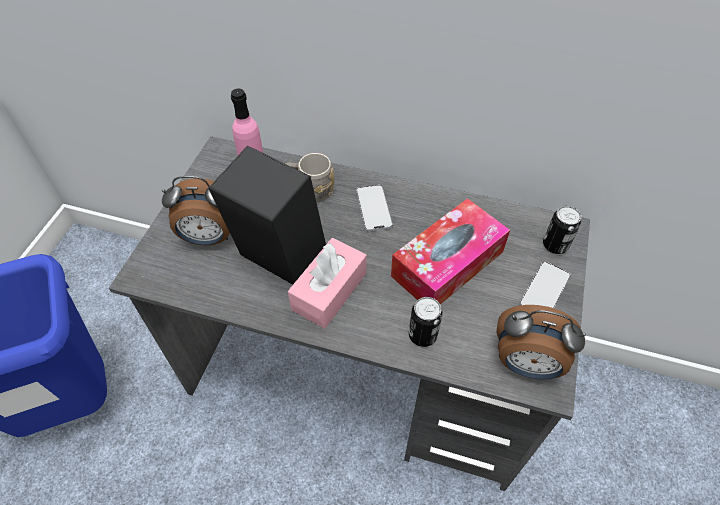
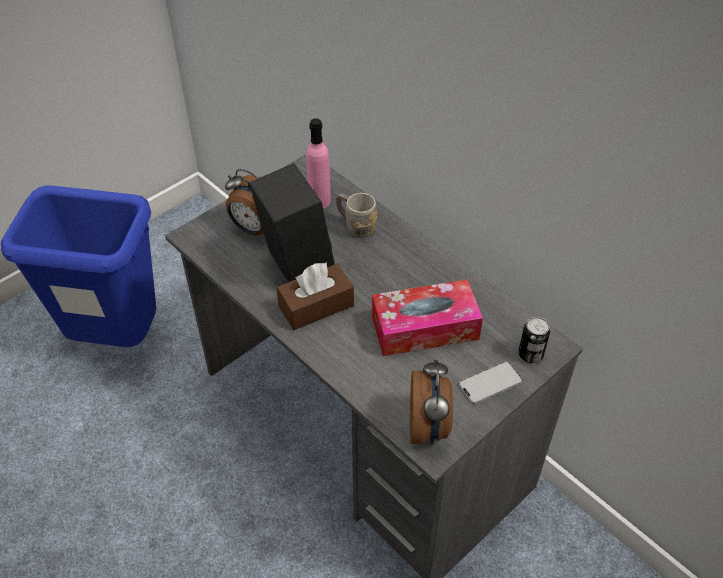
camera: 30 degrees right, 5 degrees down
pink tissue box [288,238,367,329] -> brown tissue box [277,262,354,330]
phone [356,185,393,232] -> none
can [409,297,443,347] -> none
alarm clock [496,305,586,379] -> alarm clock turned 135 degrees counterclockwise [410,358,453,444]

